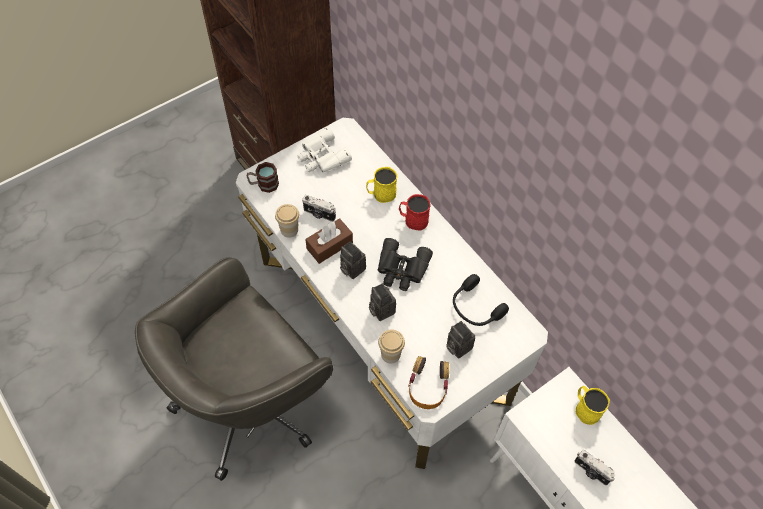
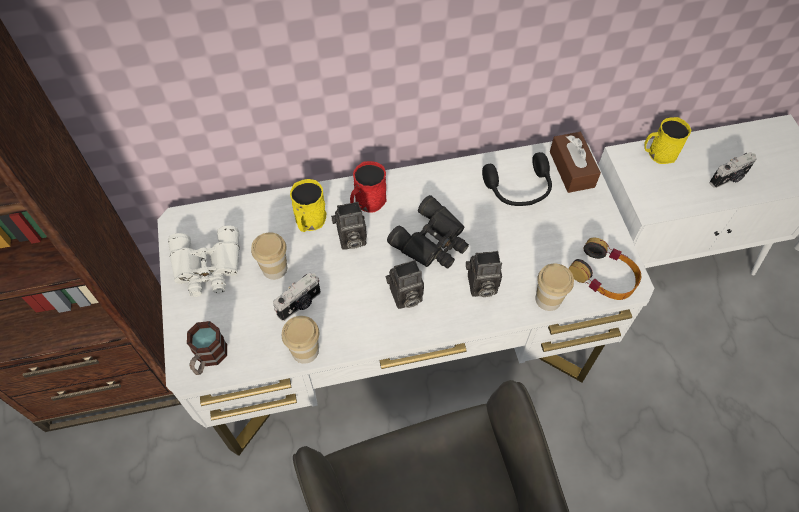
camera: 65 degrees left, 0 degrees up
brown tissue box [305,218,353,264] -> brown tissue box moved to [550,132,601,193]
camera [447,321,475,358] -> camera moved to [331,202,367,250]
none -> cup [251,232,287,280]

